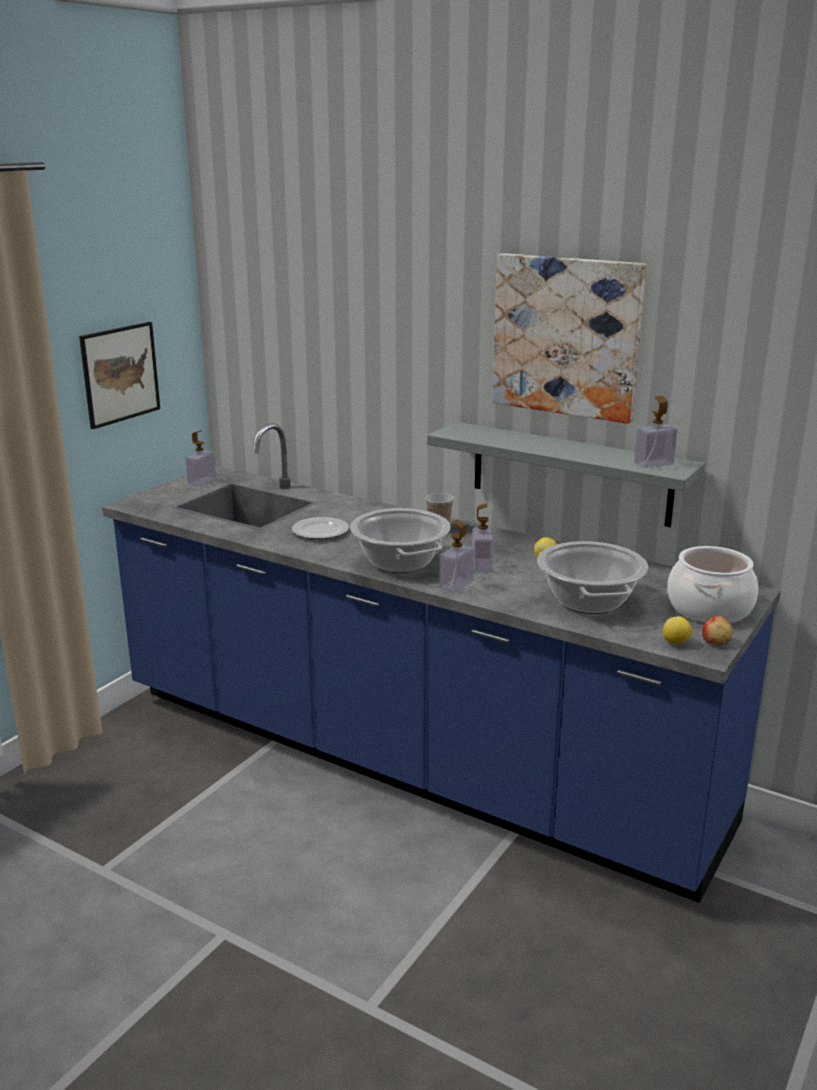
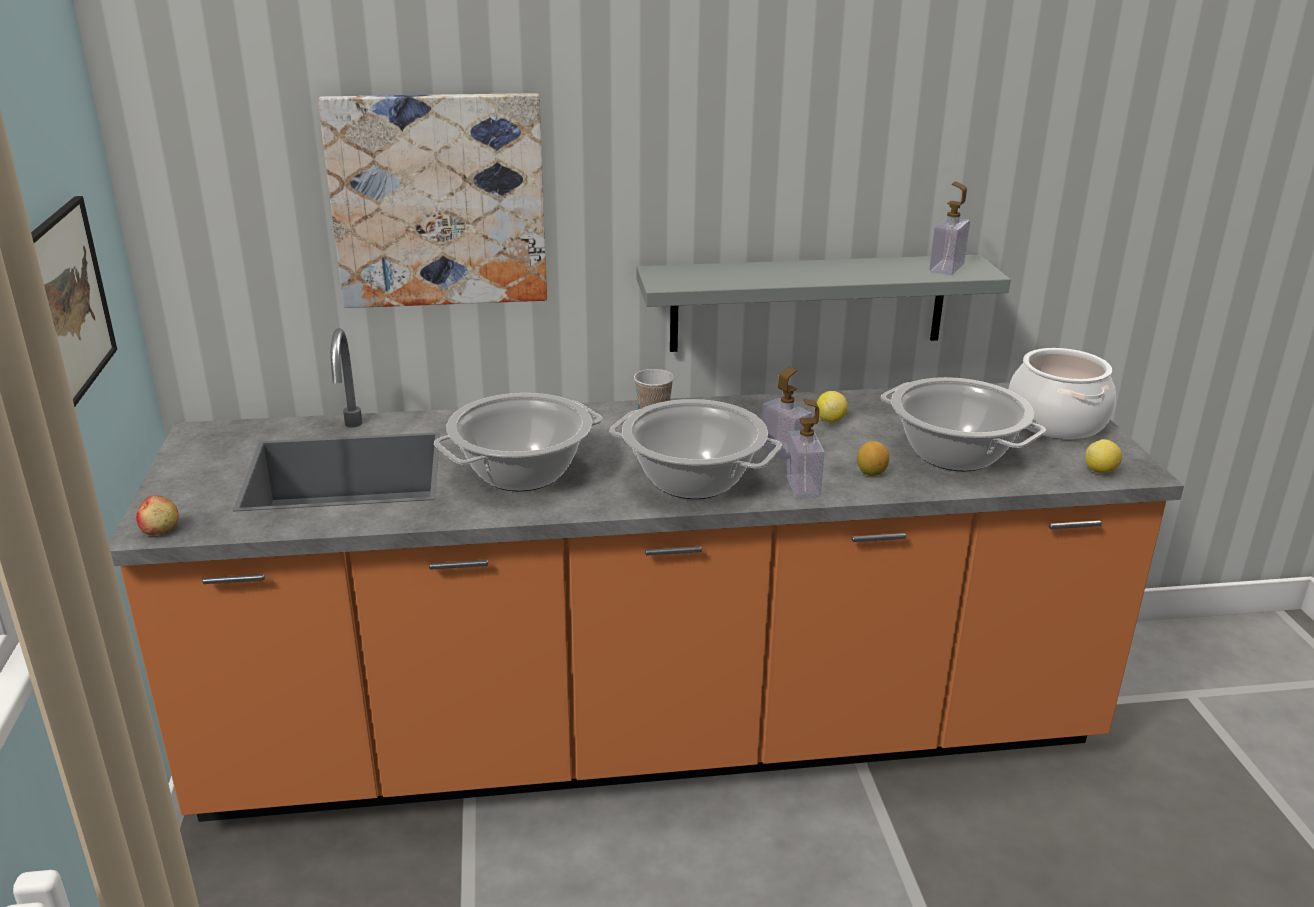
camera: 40 degrees left, 5 degrees up
blue counter [102,423,781,903] -> orange counter [109,328,1184,822]
soap dispenser [186,430,216,486] -> none
plate [292,517,349,539] -> cooking pot [434,393,603,491]
picture [492,253,646,424] -> picture moved to [318,93,547,308]
apple [702,615,733,645] -> apple moved to [136,495,178,535]
none -> lemon [857,441,889,476]

